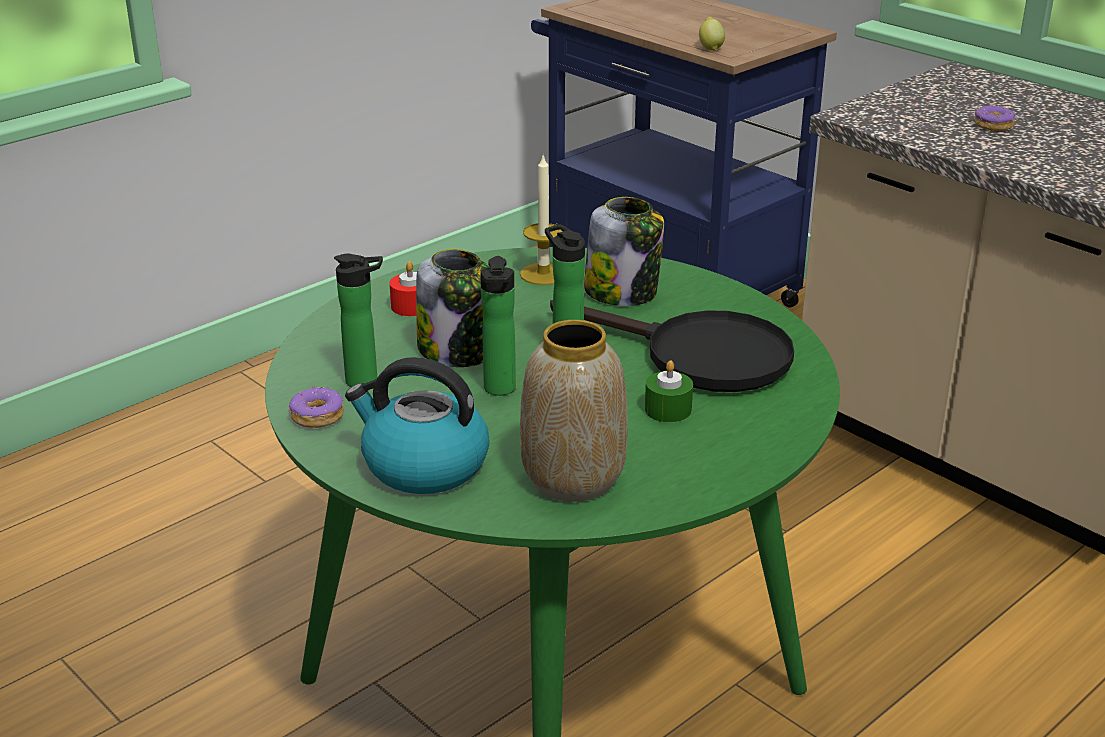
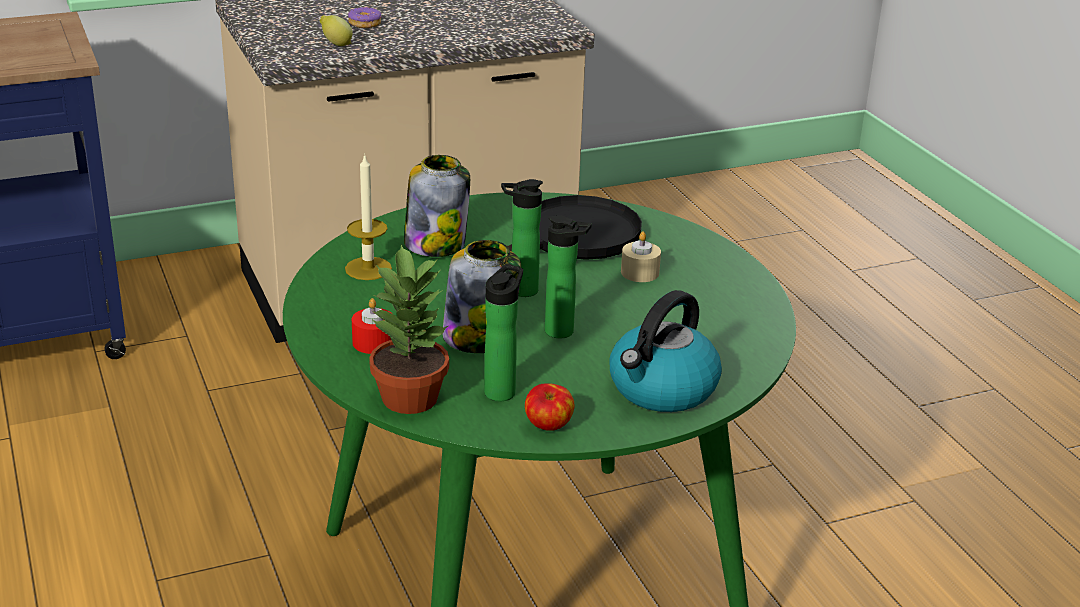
camera: 70 degrees left, 0 degrees up
donut [288,386,344,428] -> apple [525,383,574,431]
vase [520,320,628,502] -> none
green candle [645,360,693,422] -> beige candle [621,231,661,282]
lemon [699,17,725,51] -> lemon moved to [320,15,353,46]
none -> potted plant [369,244,449,414]

